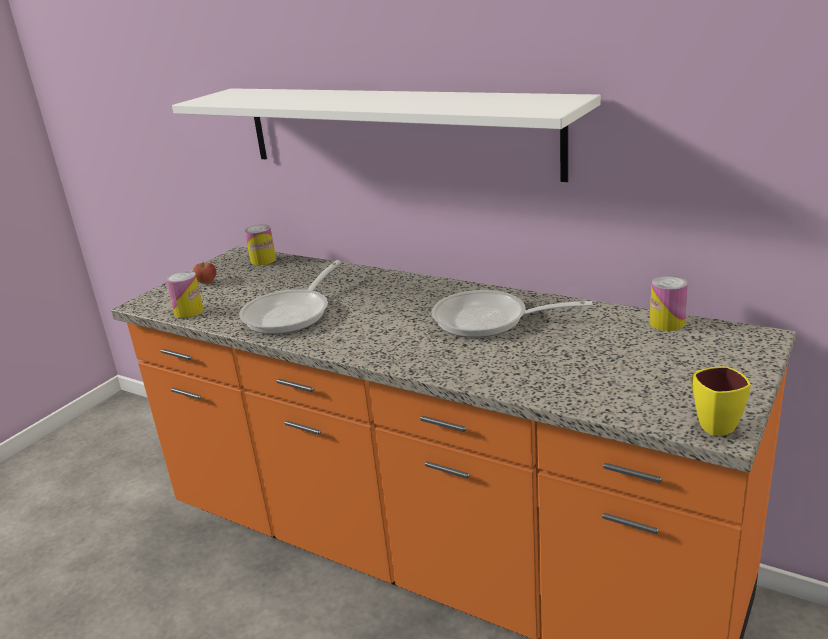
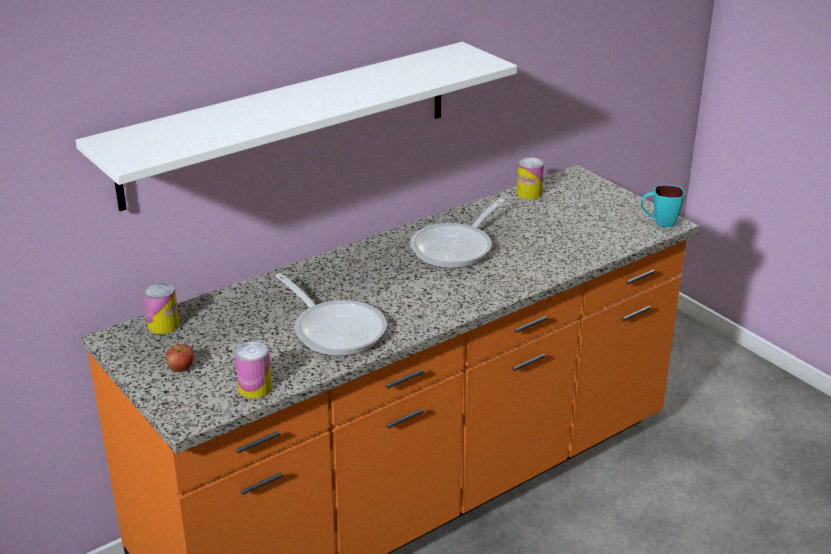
camera: 70 degrees left, 5 degrees up
yellow mug [691,366,751,436] -> turquoise mug [641,185,685,227]

